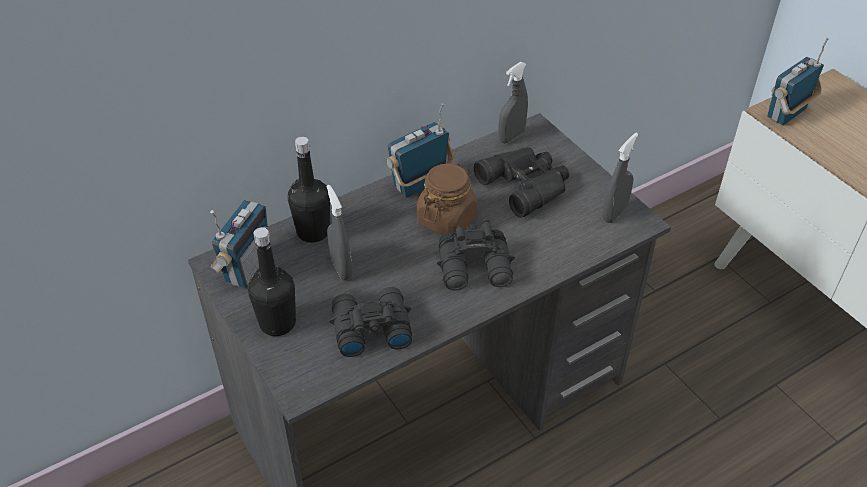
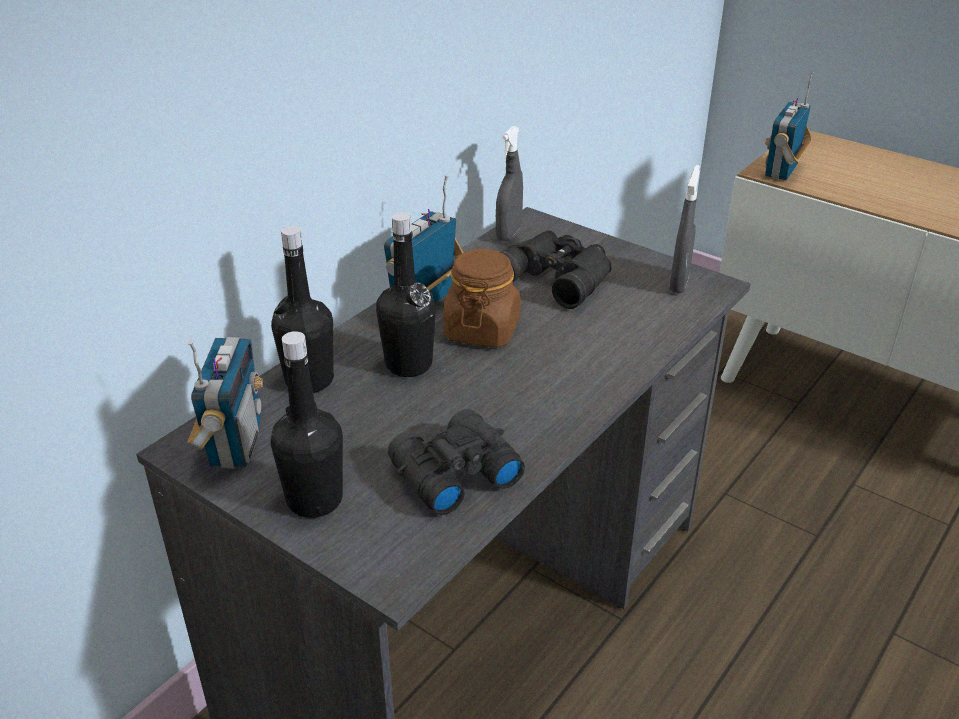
camera: 20 degrees left, 10 degrees down
grey spray bottle [326,185,352,280] -> none
black binoculars [437,219,515,291] -> none
none -> black bottle [376,212,436,377]

